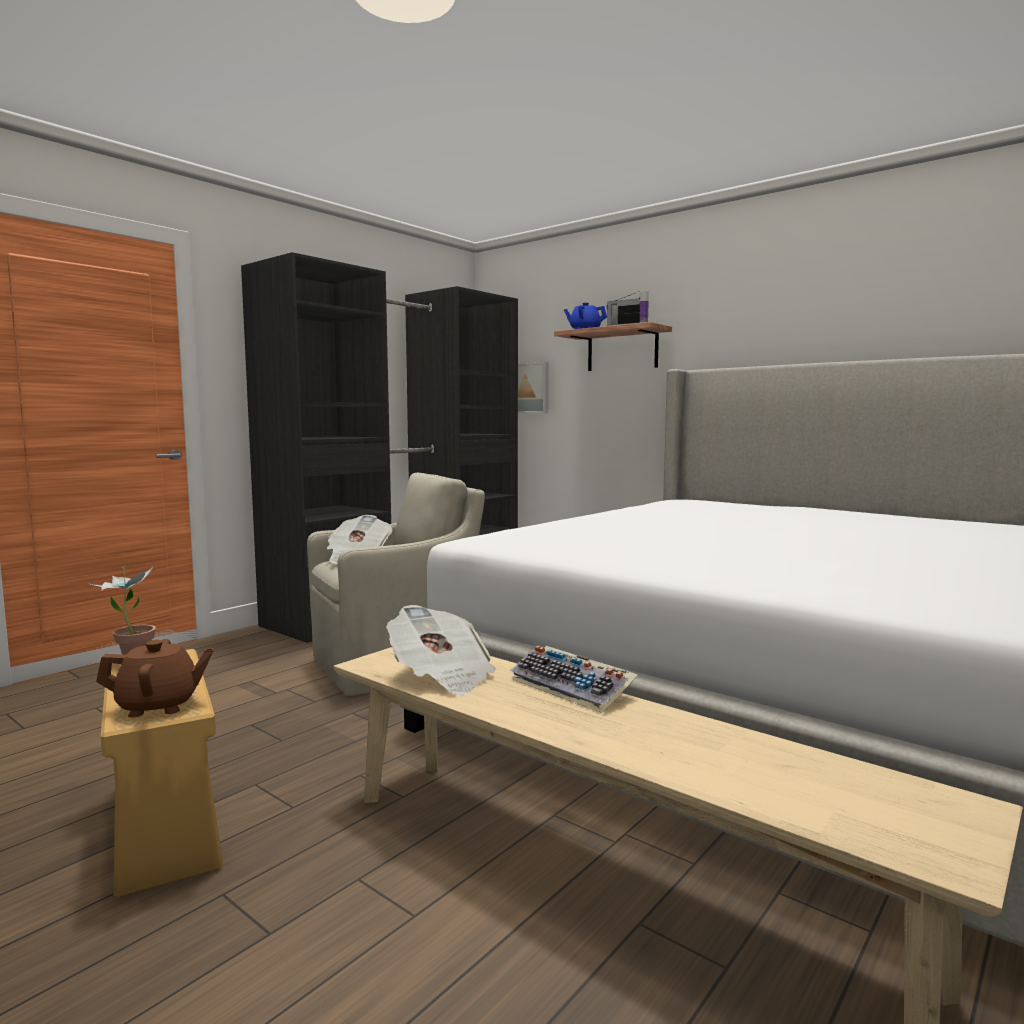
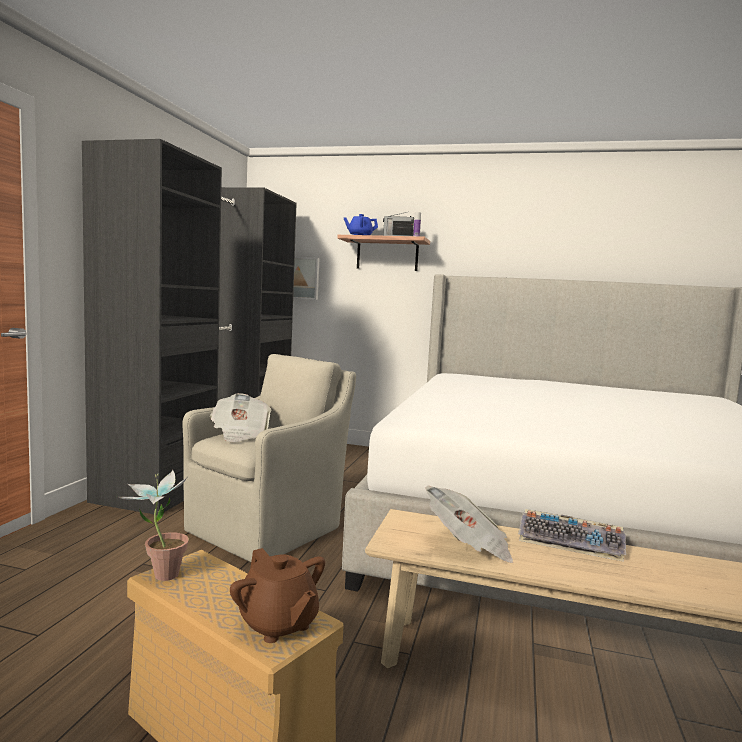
camera: 25 degrees left, 0 degrees up
brown teapot [96,639,214,718] -> brown teapot turned 90 degrees clockwise [230,548,325,643]

